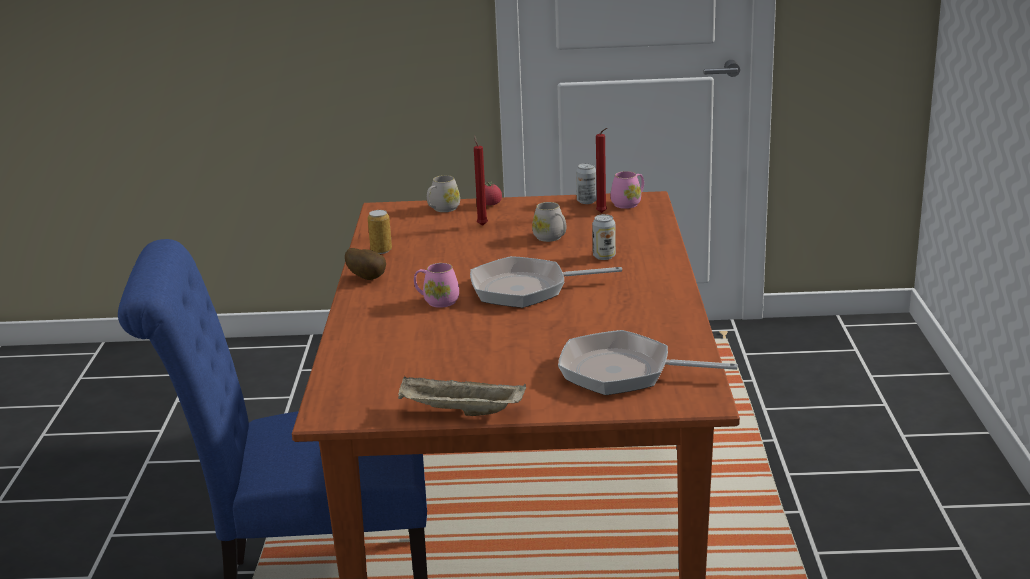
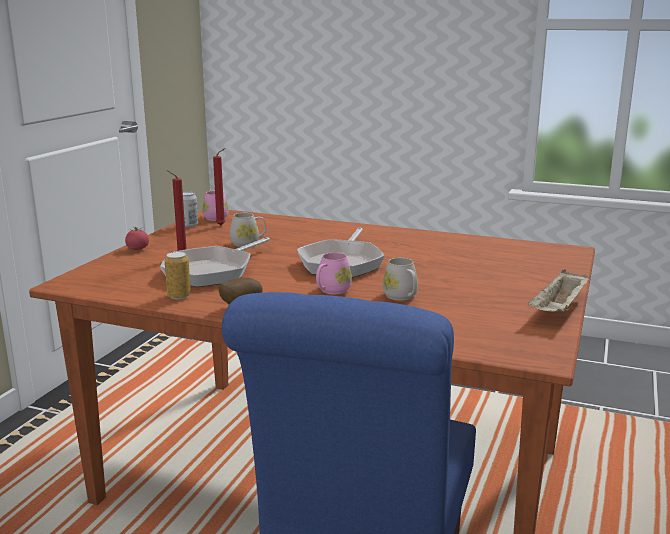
camera: 70 degrees left, 5 degrees down
white mug [427,175,460,212] -> white mug moved to [382,257,418,301]
frying pan [558,330,738,395] -> frying pan moved to [160,237,270,287]
can [592,214,616,260] -> none

